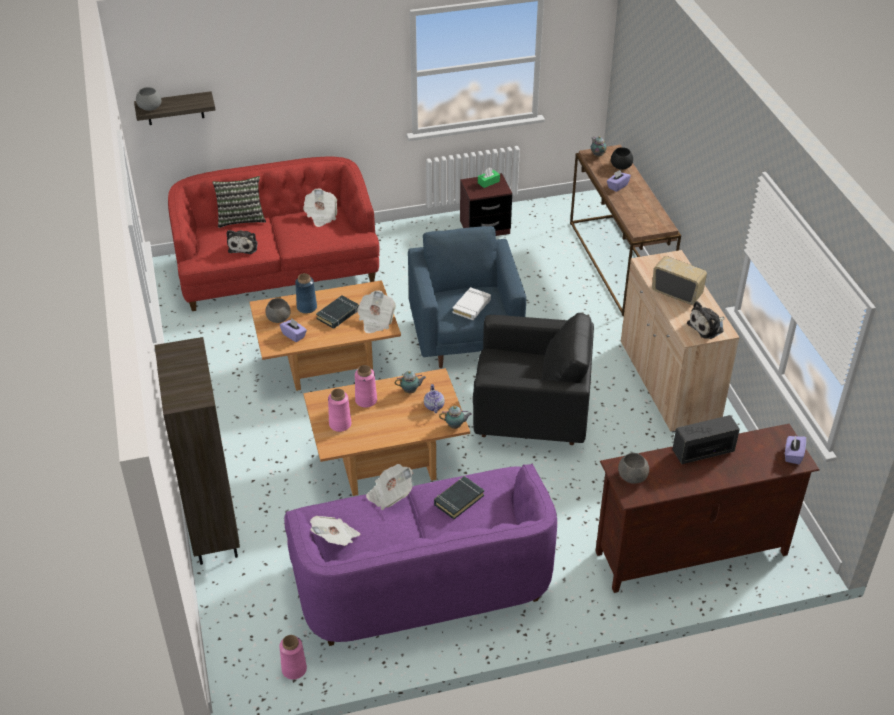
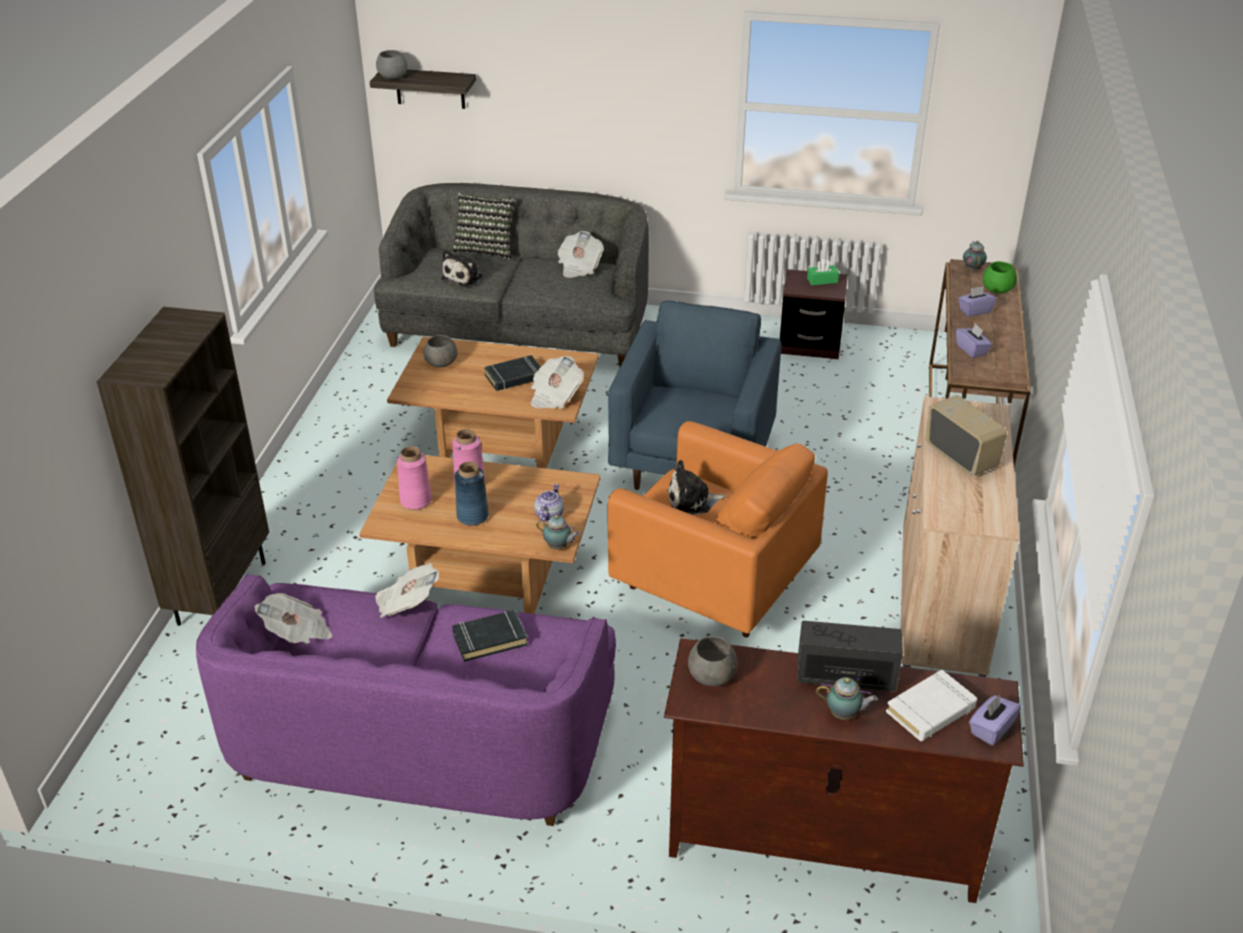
camera: 25 degrees right, 5 degrees down
red sofa [168,156,380,311] -> grey sofa [374,183,649,367]
pink vase [279,635,307,680] -> none
purple tissue box [280,318,307,342] -> purple tissue box moved to [956,323,992,358]
blue vase [295,273,317,314] -> blue vase moved to [455,462,489,526]
teapot [395,371,426,393] -> teapot moved to [816,677,878,720]
white book [452,287,491,320] -> white book moved to [886,669,977,741]
black armchair [473,313,594,445] -> orange armchair [607,421,828,637]
black bowl [611,147,633,170] -> green bowl [983,261,1017,293]
plush toy [687,301,725,339] -> plush toy moved to [667,460,726,515]

